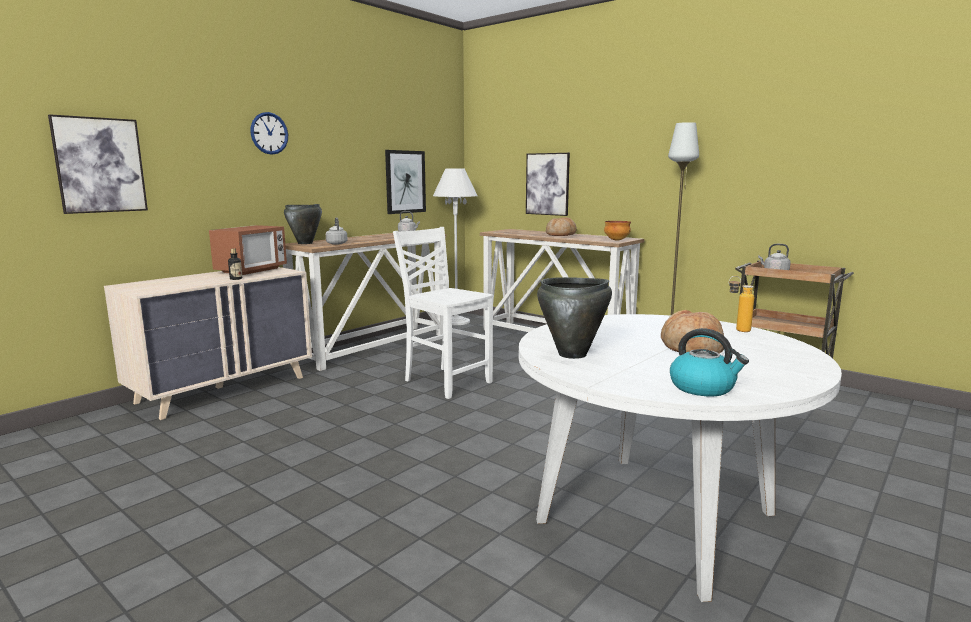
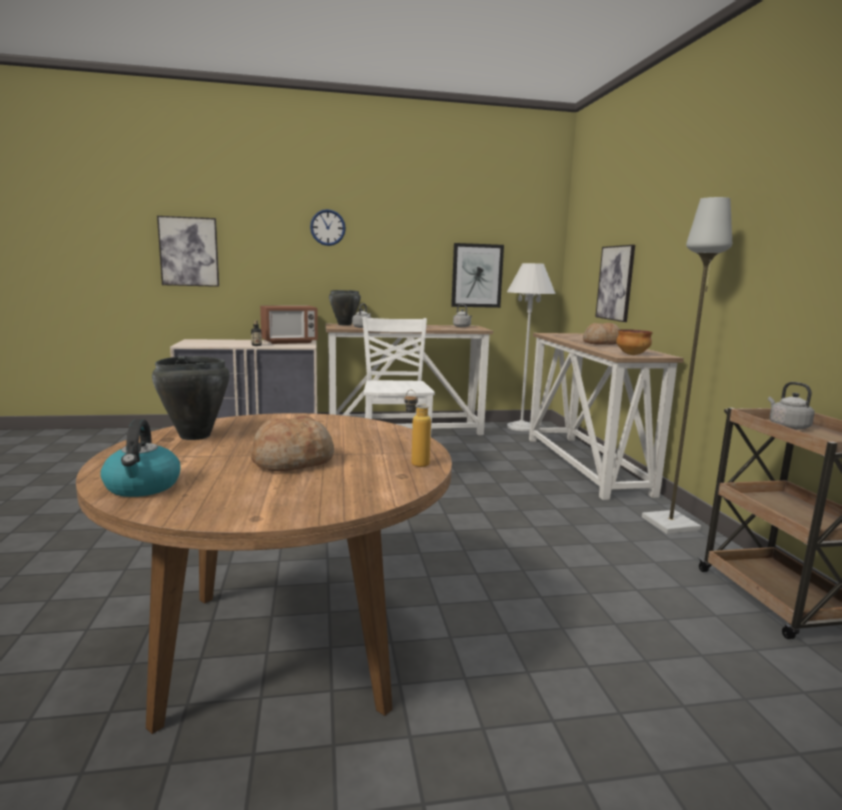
camera: 40 degrees right, 0 degrees up
white dining table [519,314,842,602] -> brown dining table [76,413,452,734]

